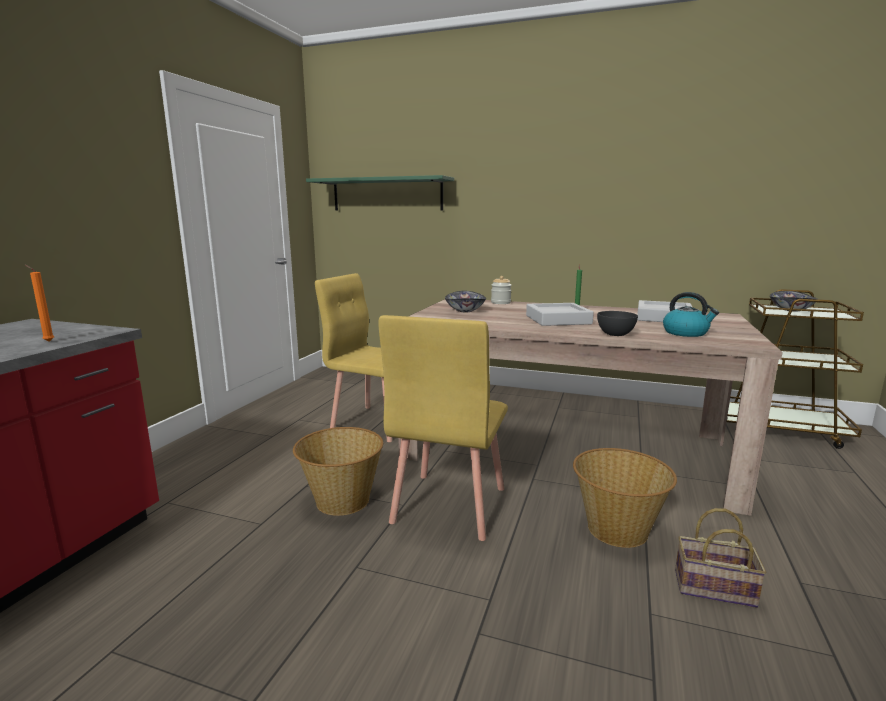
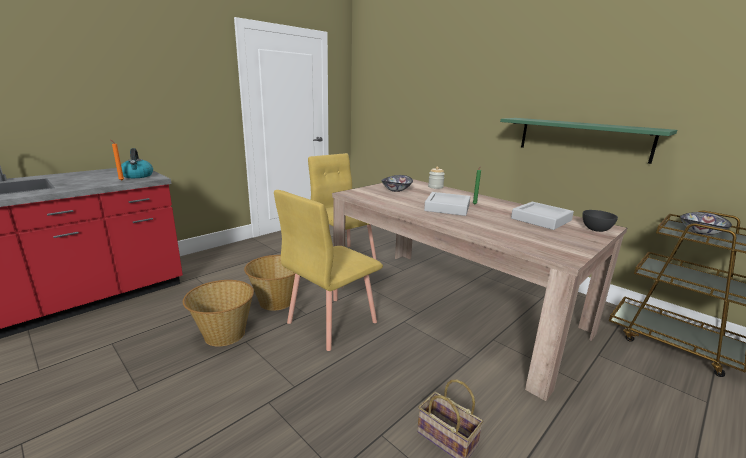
camera: 25 degrees right, 5 degrees up
green shelf [306,175,454,211] -> green shelf moved to [500,118,677,164]
basket [573,448,677,548] -> basket moved to [183,280,254,347]
grey bowl [597,311,638,336] -> grey bowl moved to [583,210,618,232]
kettle [663,292,719,337] -> kettle moved to [121,148,153,178]

